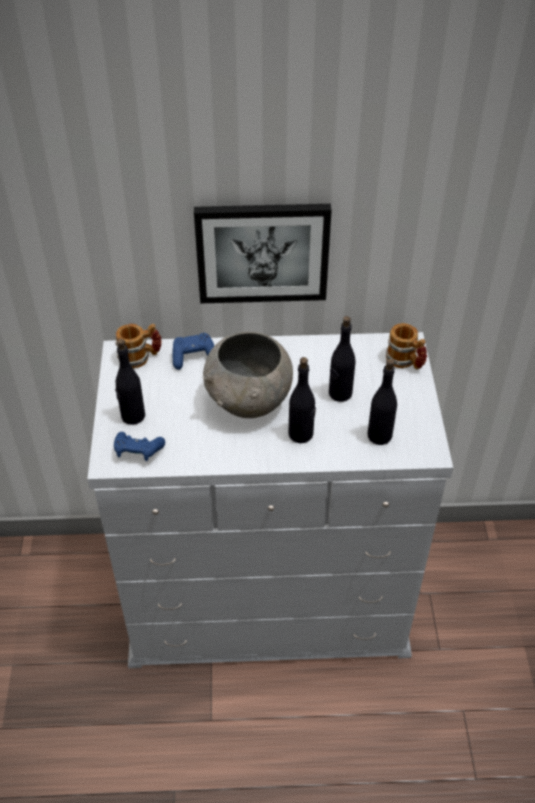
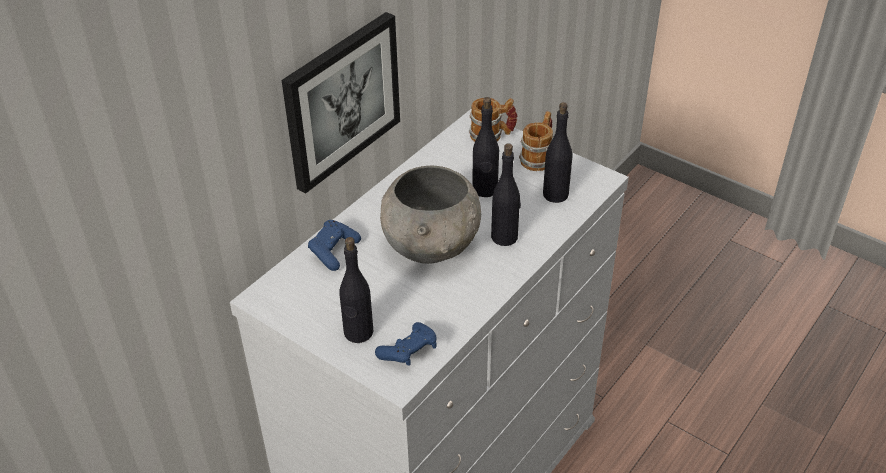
camera: 50 degrees left, 5 degrees down
mug [115,324,162,369] -> mug moved to [519,111,553,171]

